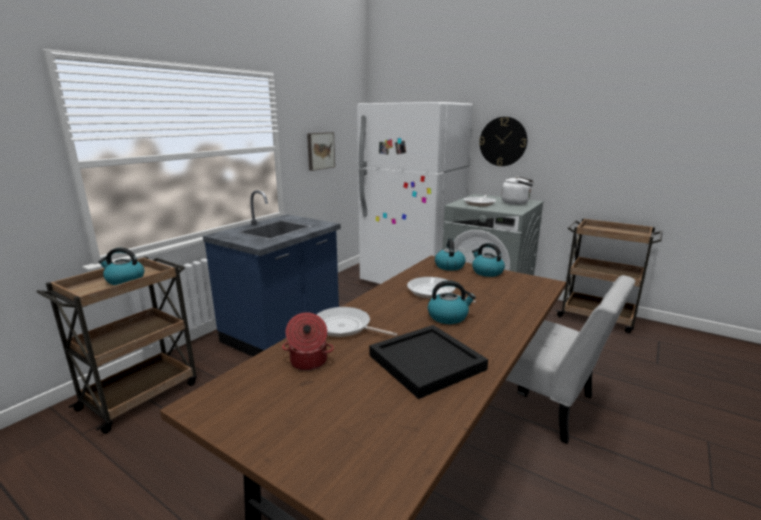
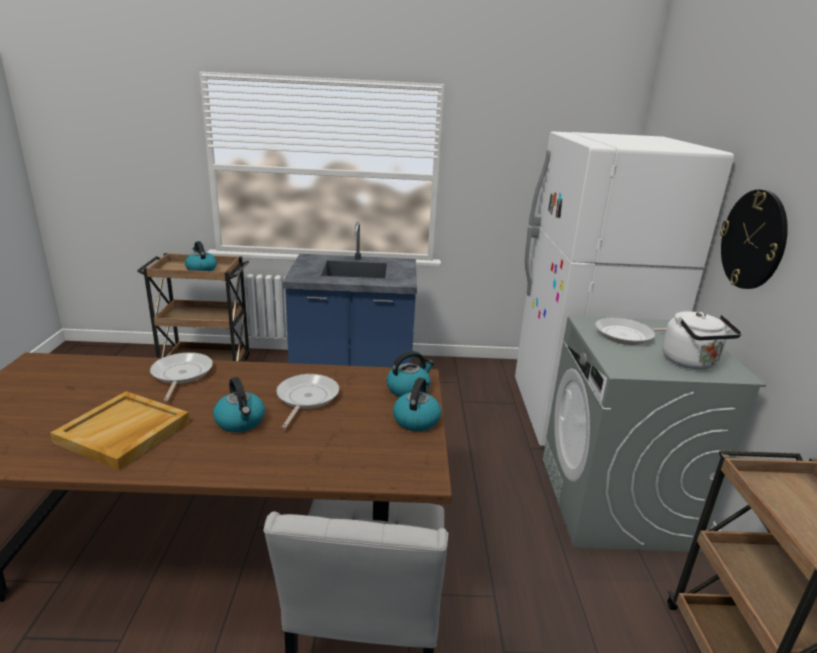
camera: 55 degrees right, 5 degrees up
cooking pot [282,312,334,371] -> none
picture [307,132,335,171] -> none
black tray [369,325,488,399] -> beige tray [50,391,190,470]

